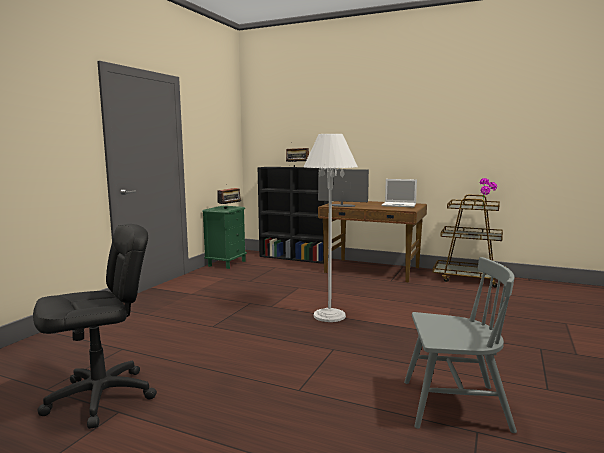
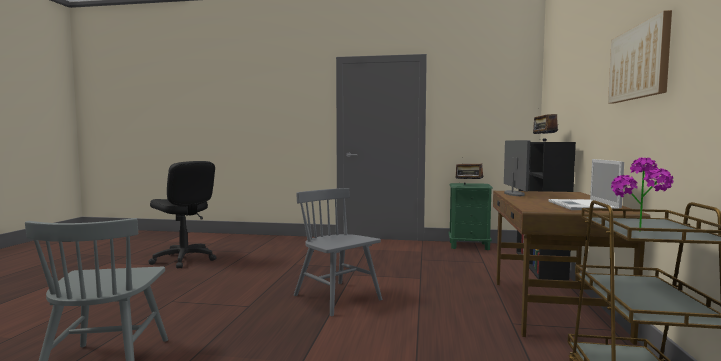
camera: 75 degrees right, 5 degrees down
white floor lamp [303,134,358,322] -> grey chair [294,188,382,316]
none -> picture [608,10,672,103]

